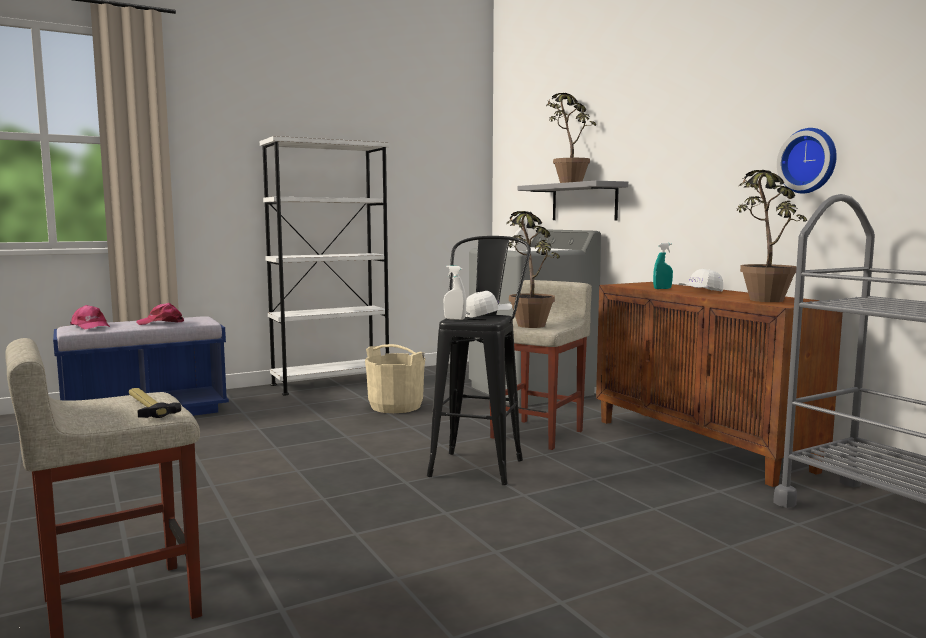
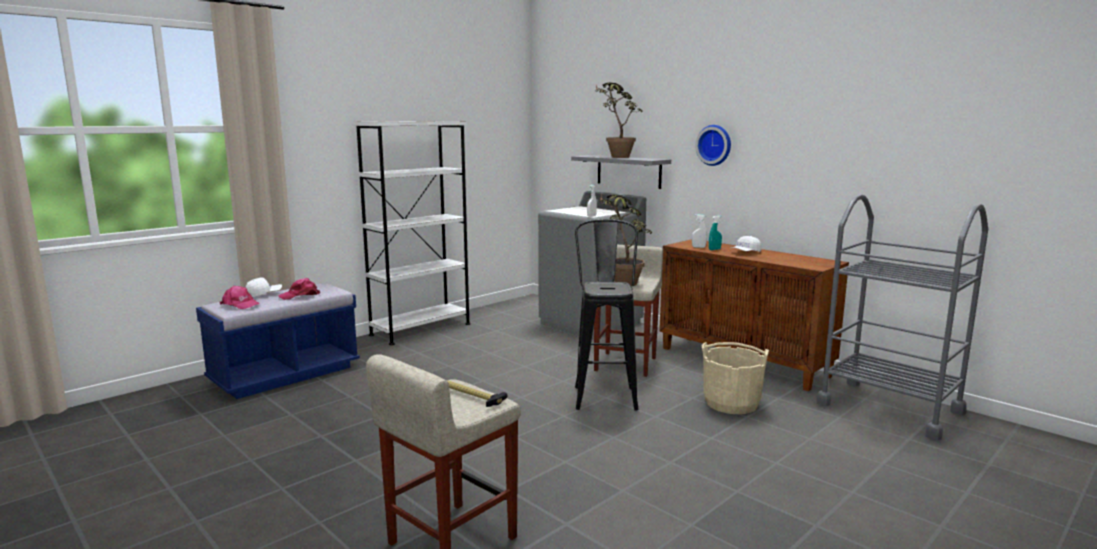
camera: 15 degrees left, 5 degrees up
beige bucket [365,344,425,413] -> beige bucket moved to [702,342,769,414]
white spray bottle [444,265,466,320] -> white spray bottle moved to [692,214,707,248]
white cap [465,291,512,318] -> white cap moved to [245,277,282,297]
potted plant [736,170,807,302] -> none
wall clock [777,128,837,194] -> wall clock moved to [695,125,731,166]

